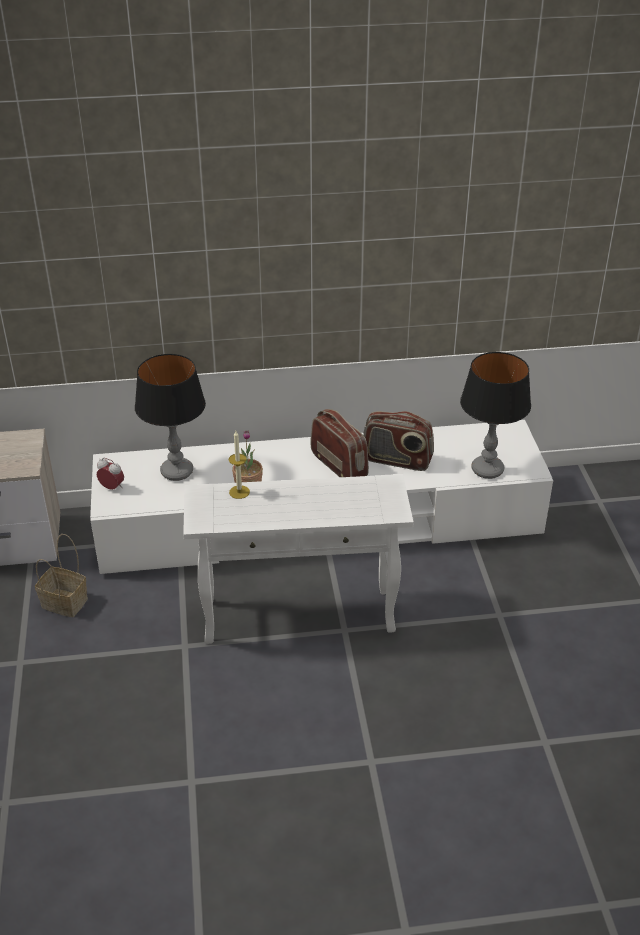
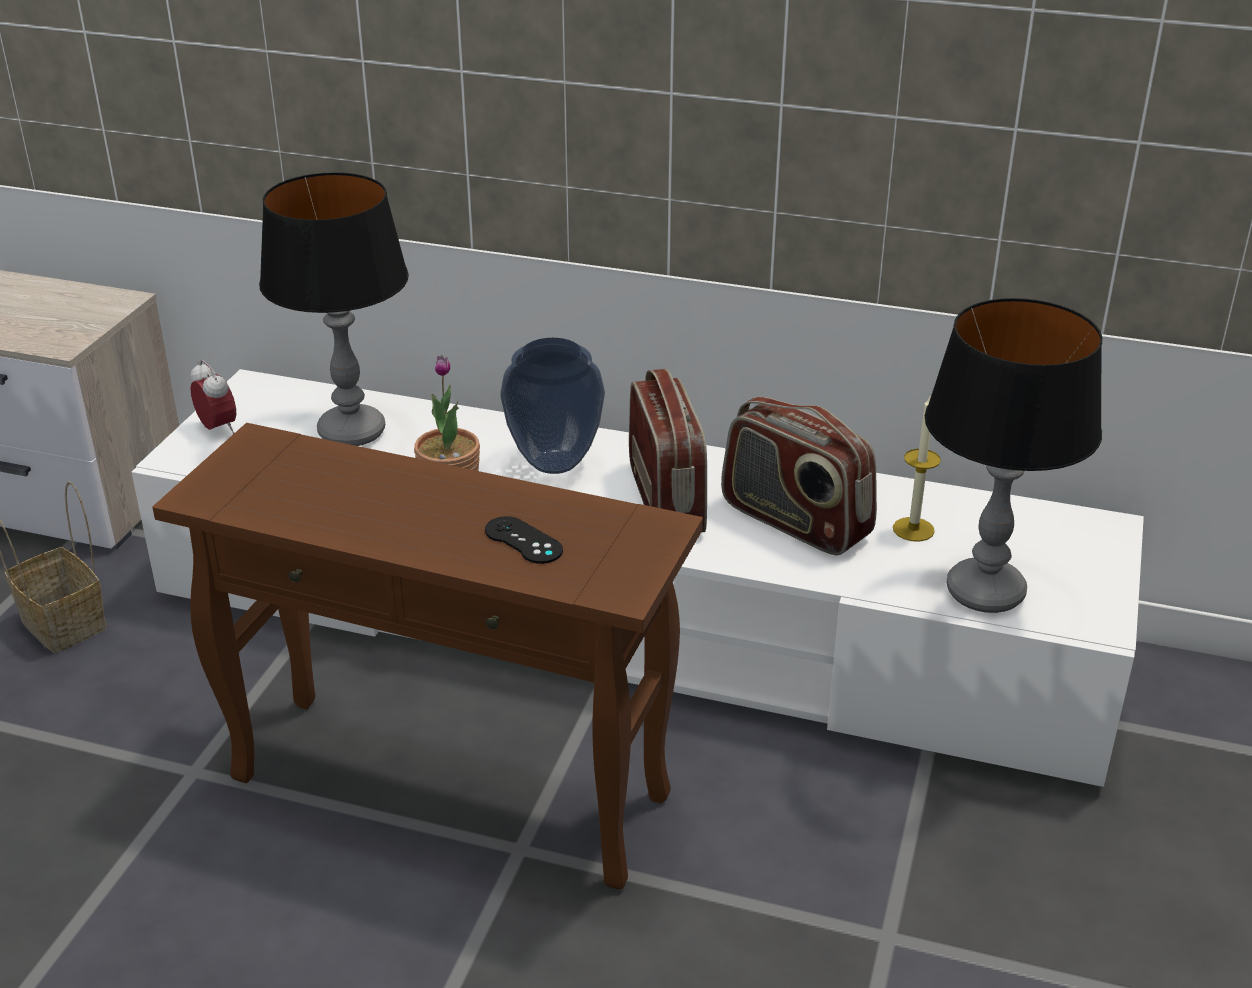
camera: 25 degrees right, 5 degrees down
white side table [183,474,414,643] -> brown side table [152,423,703,890]
candle [229,431,250,499] -> candle moved to [893,395,941,542]
none -> black game controller [485,516,563,564]
none -> vase [500,338,605,474]

